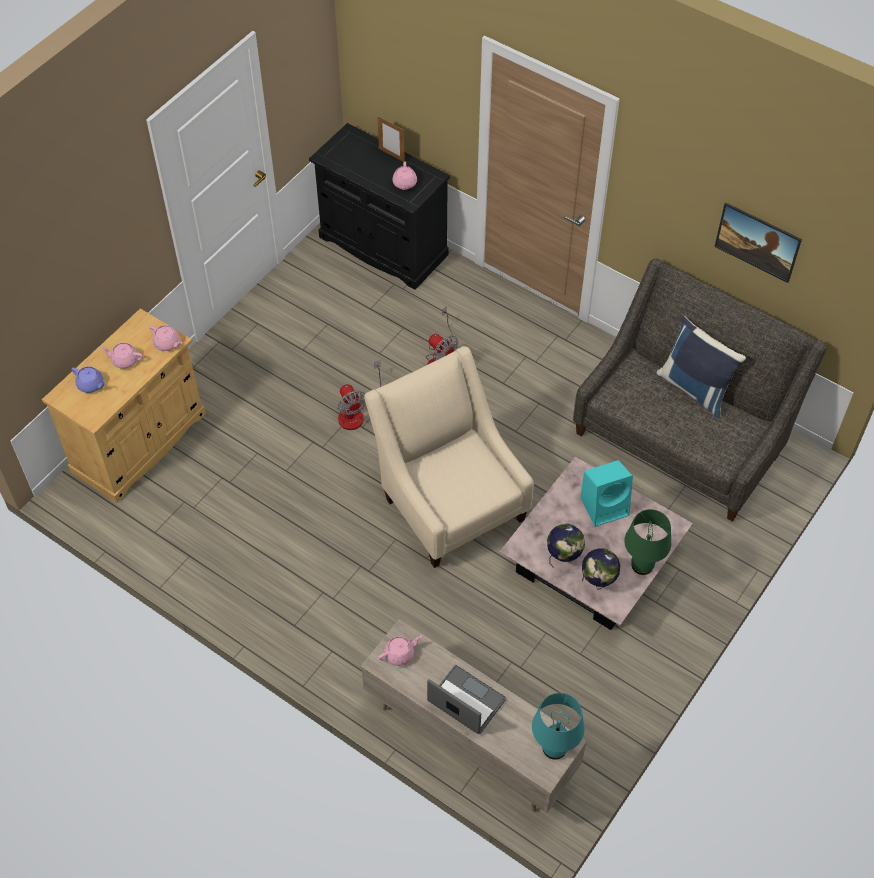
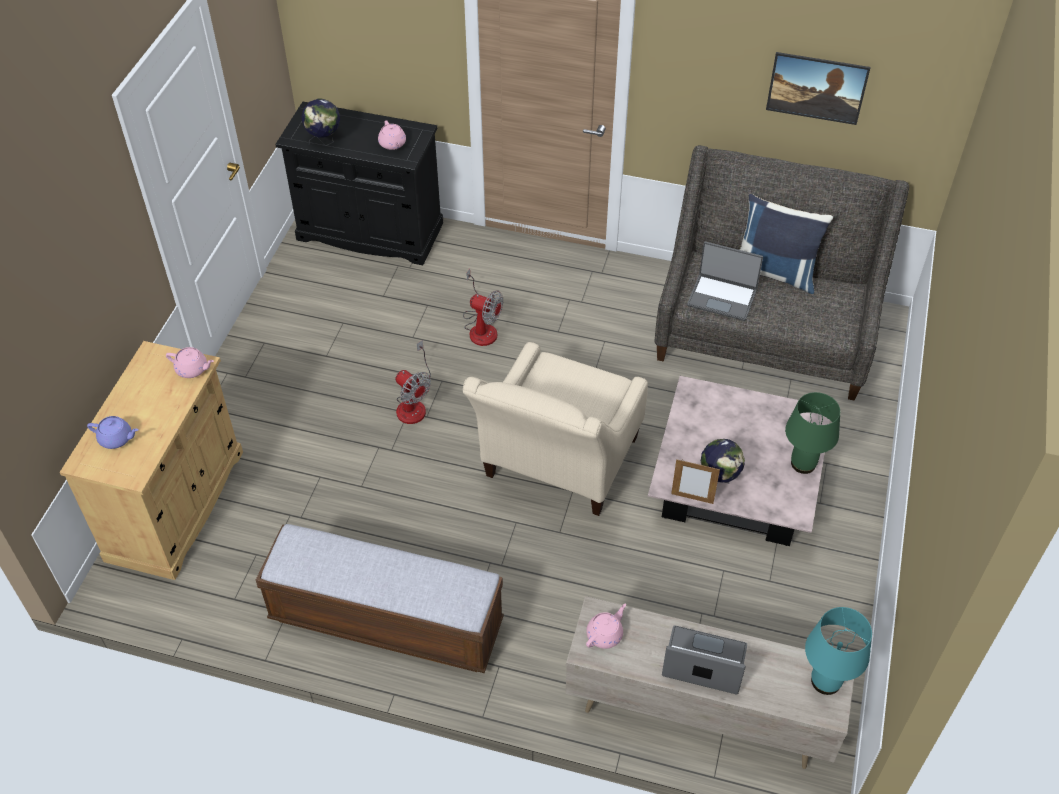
camera: 20 degrees left, 5 degrees down
pink teapot [100,343,143,369] -> none
beige armchair [364,346,534,568] -> beige armchair turned 105 degrees counterclockwise [463,342,648,516]
picture frame [377,116,405,162] -> picture frame moved to [671,459,720,504]
turquoise speaker [580,460,633,527] -> none
globe [582,548,620,590] -> globe moved to [302,99,340,146]
none -> bench [256,524,504,673]
none -> laptop [687,242,763,321]

